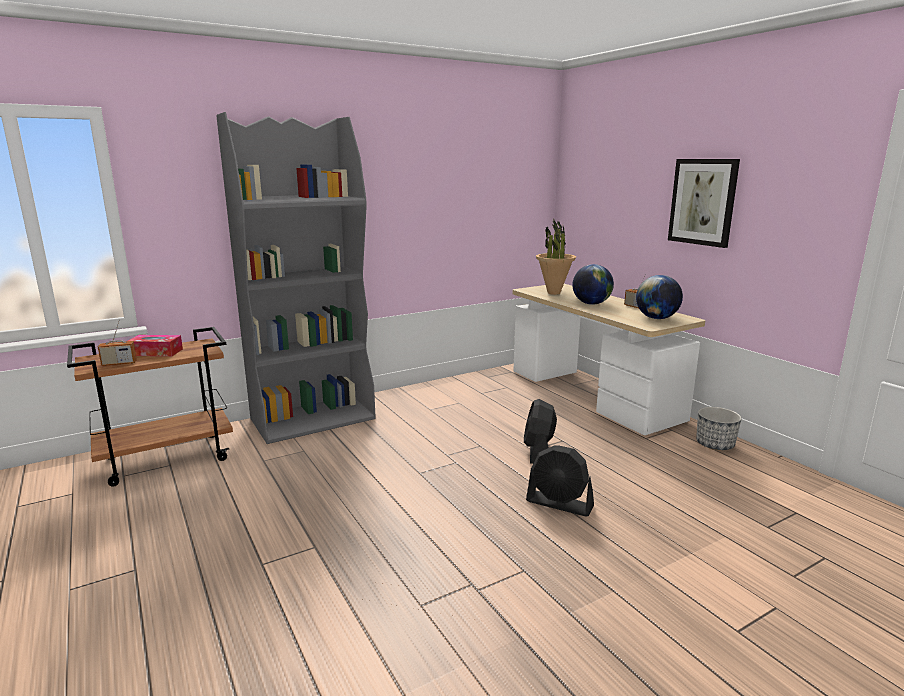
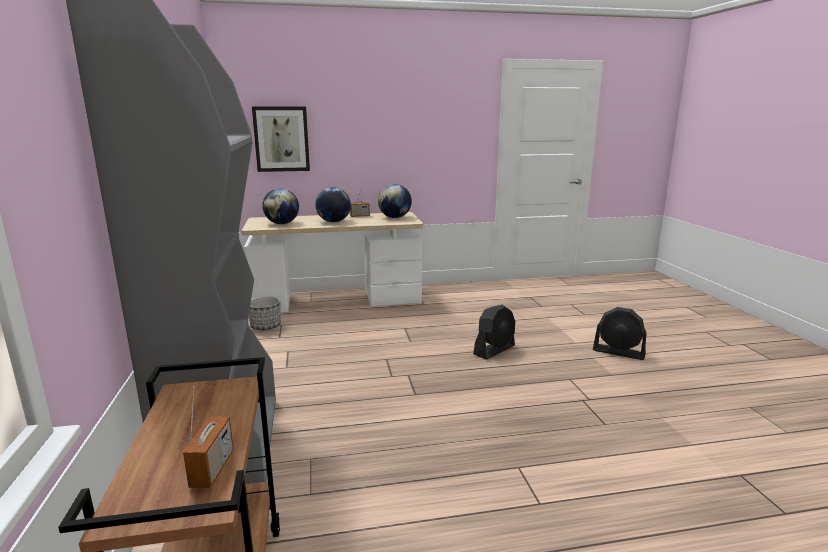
camera: 70 degrees left, 0 degrees up
tissue box [128,335,183,356] -> none
black fan [524,399,557,464] -> black fan moved to [593,307,646,360]
potted plant [536,218,576,295] -> globe [262,188,299,224]
picture [668,159,740,248] -> picture moved to [252,106,310,172]
planter [696,407,742,450] -> planter moved to [249,296,281,331]

